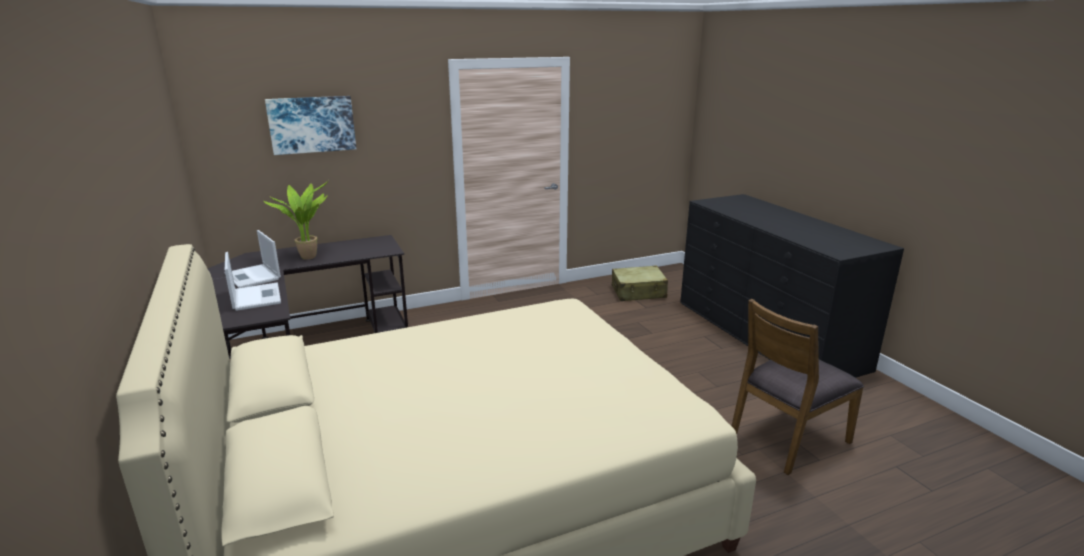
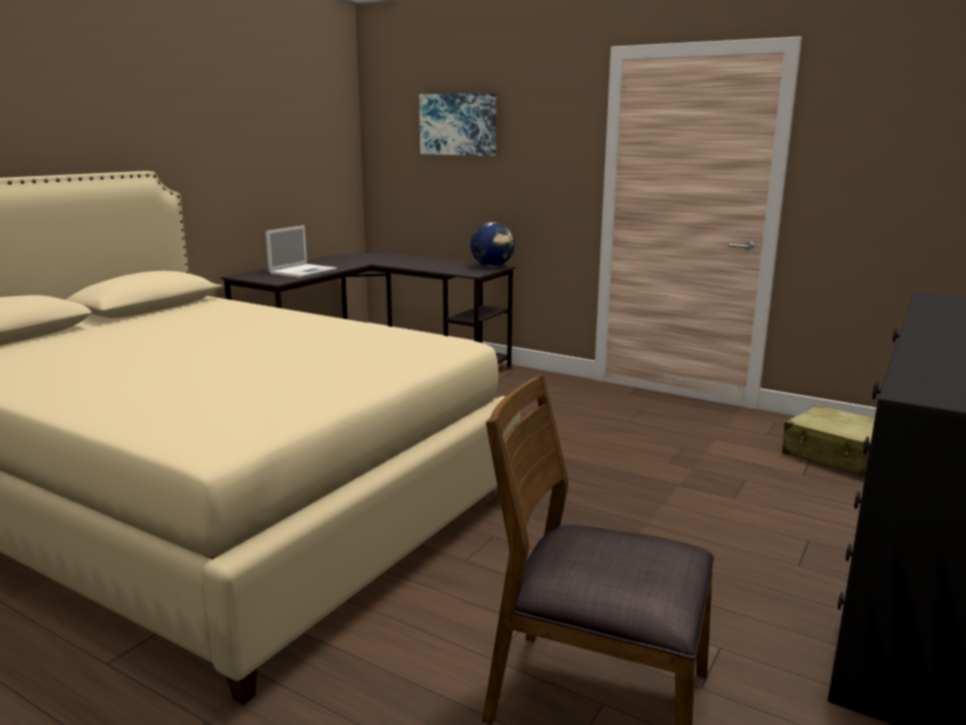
camera: 55 degrees right, 5 degrees down
laptop [232,230,281,288] -> none
potted plant [264,180,329,260] -> none
none -> globe [471,222,514,267]

